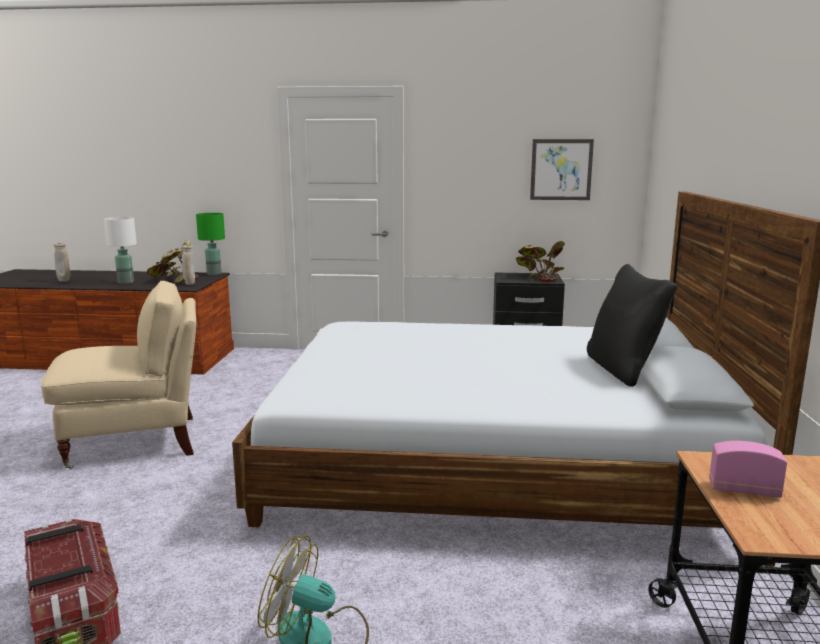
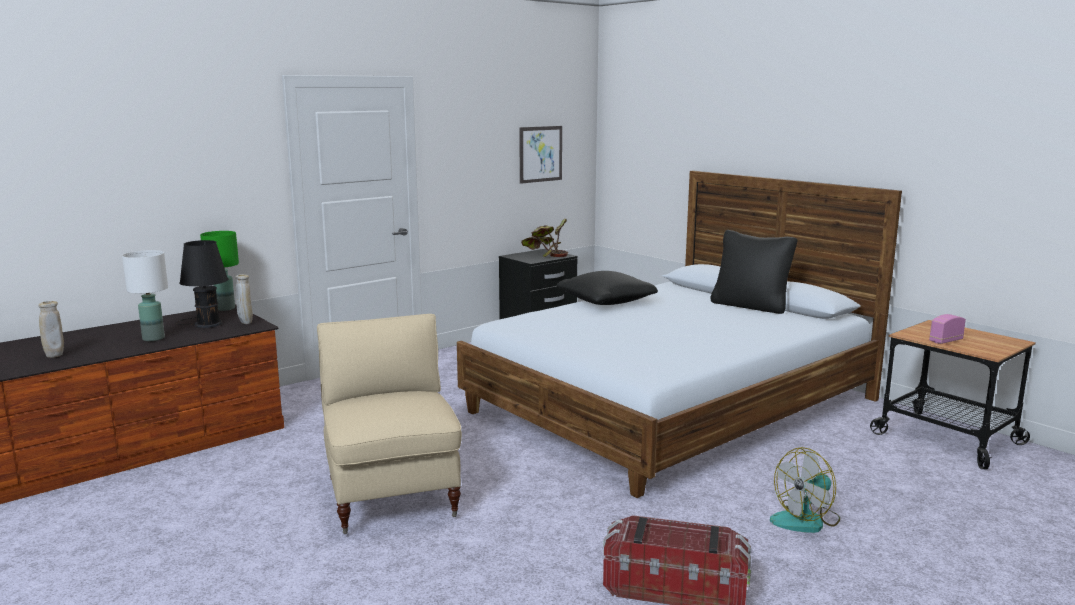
camera: 45 degrees left, 0 degrees up
beige armchair [41,281,196,469] -> beige armchair turned 45 degrees counterclockwise [317,314,462,534]
potted plant [147,240,199,283] -> black table lamp [176,240,228,328]
none -> black pillow [557,271,658,305]

